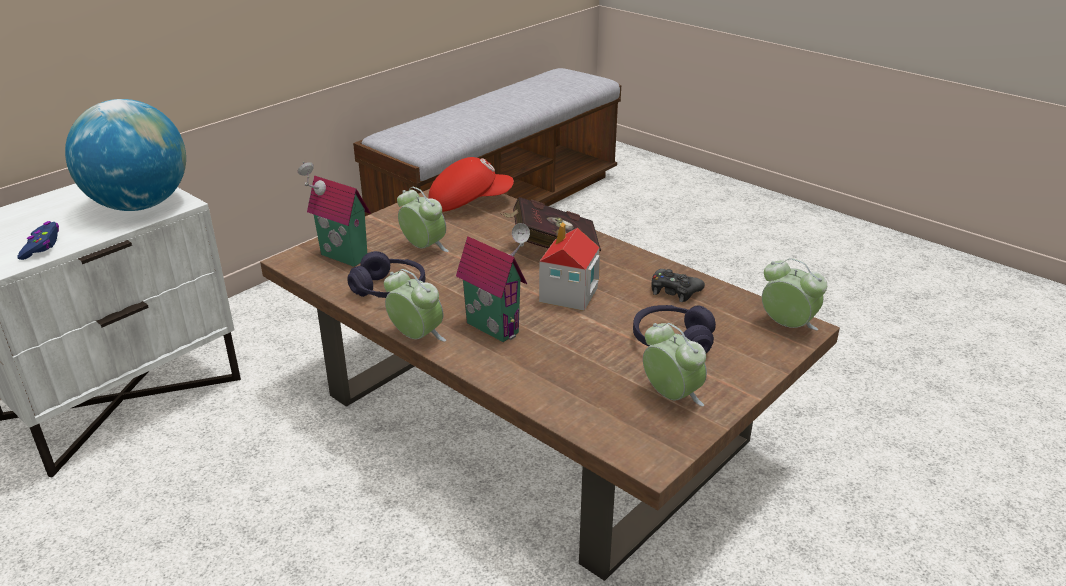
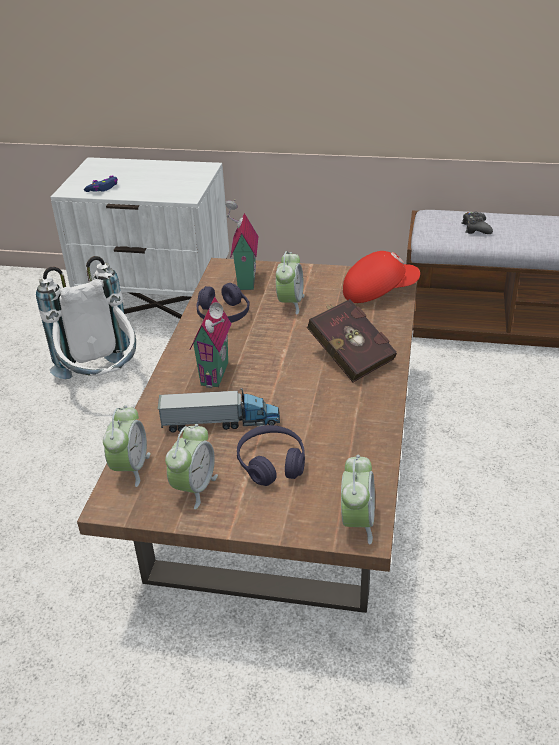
camera: 60 degrees right, 5 degrees up
globe [65,99,186,211] -> none
alarm clock [384,269,446,342] -> alarm clock moved to [103,405,150,487]
red cap [428,157,514,212] -> red cap turned 60 degrees counterclockwise [343,251,420,303]
toy house [539,222,600,311] -> none
black game controller [652,269,705,302] -> black game controller moved to [461,212,493,234]
none -> white backpack [36,256,136,379]
none -> toy truck [158,388,280,433]

